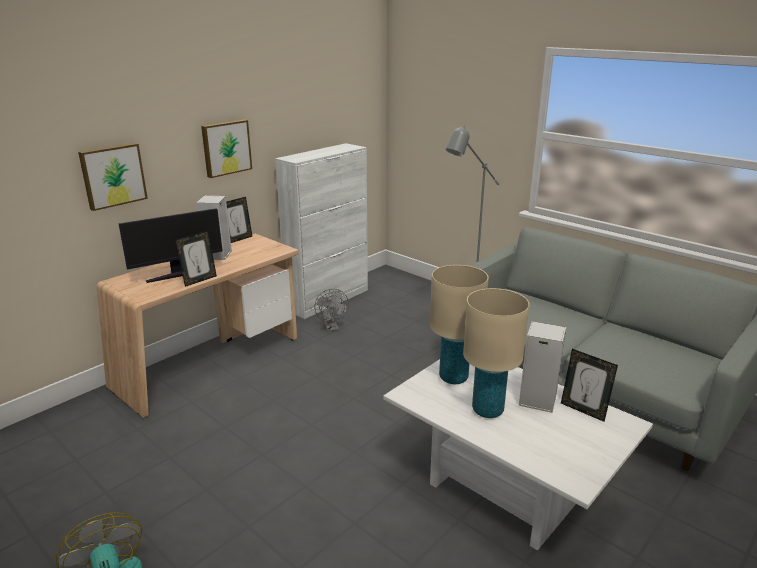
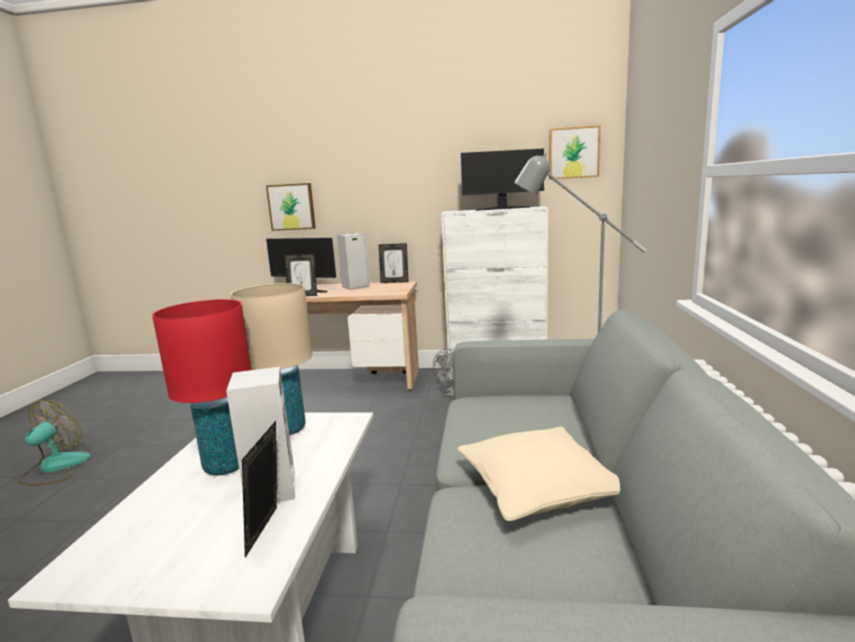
camera: 55 degrees right, 10 degrees down
picture [201,119,252,178] -> picture moved to [549,125,601,179]
beige table lamp [463,288,530,418] -> red table lamp [152,299,251,476]
none -> beige pillow [458,427,620,521]
none -> monitor [461,148,544,211]

